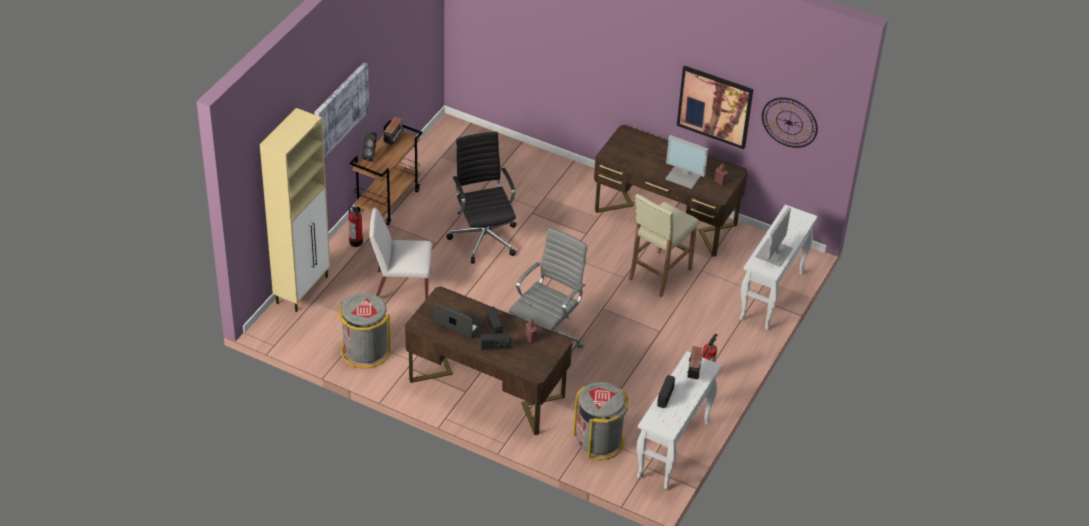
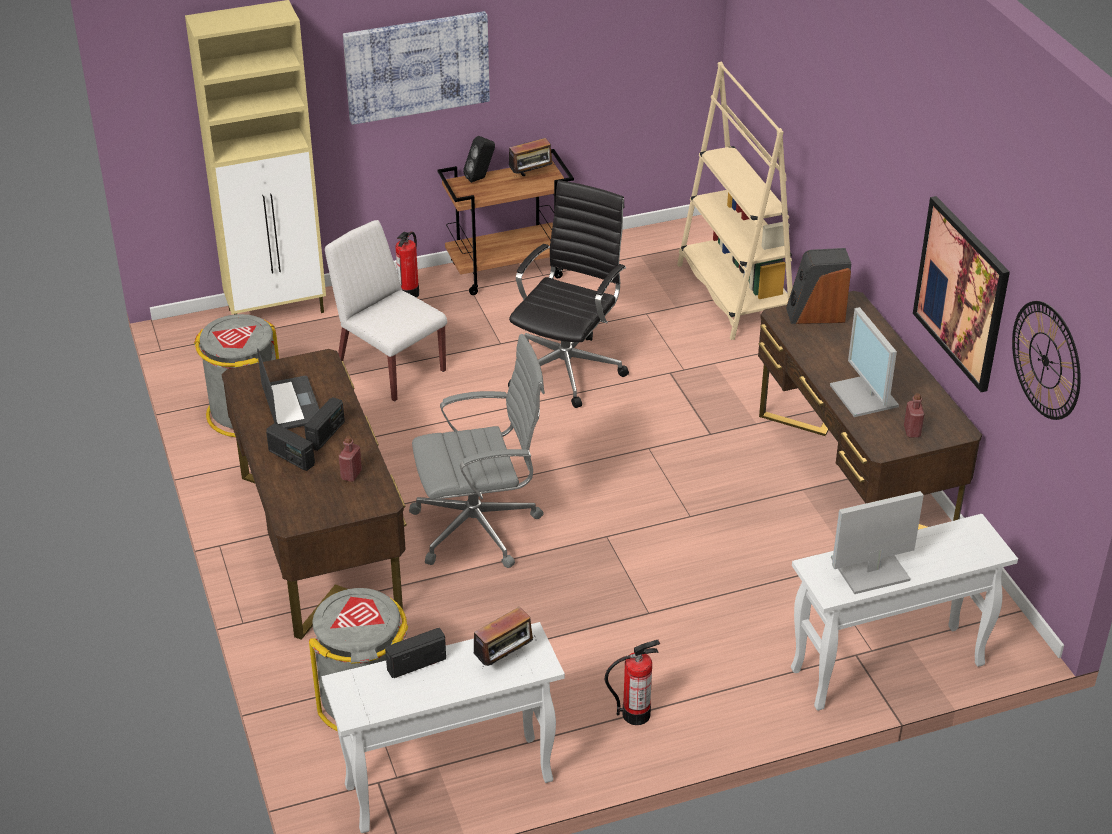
camera: 45 degrees right, 5 degrees down
beige stool [629,194,699,297] -> none
none -> beige bookcase [677,62,793,340]
none -> speaker [786,248,851,324]

